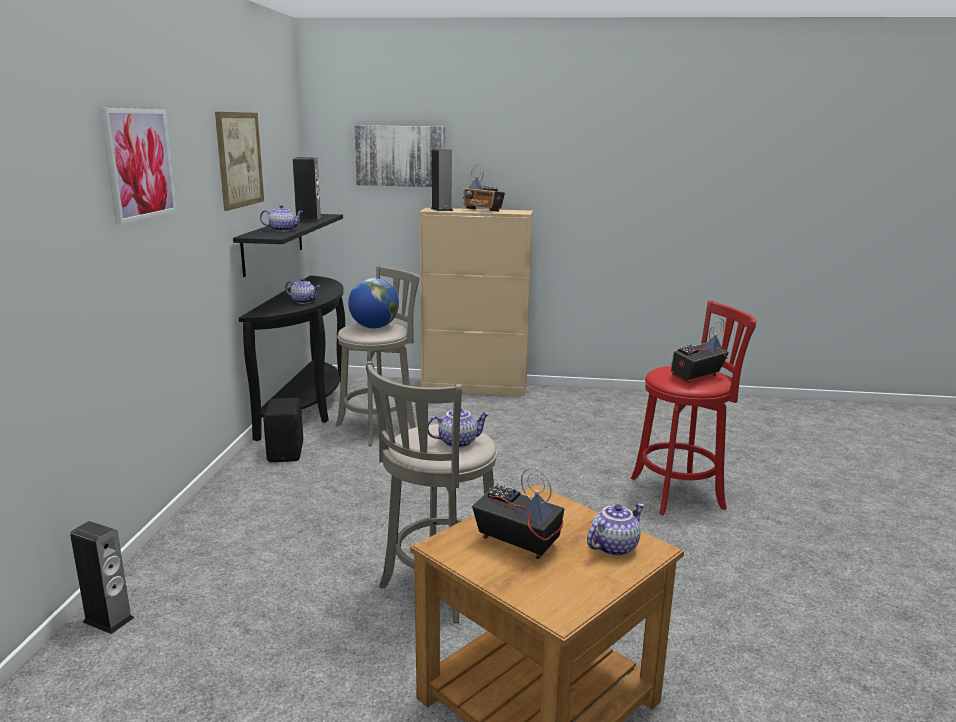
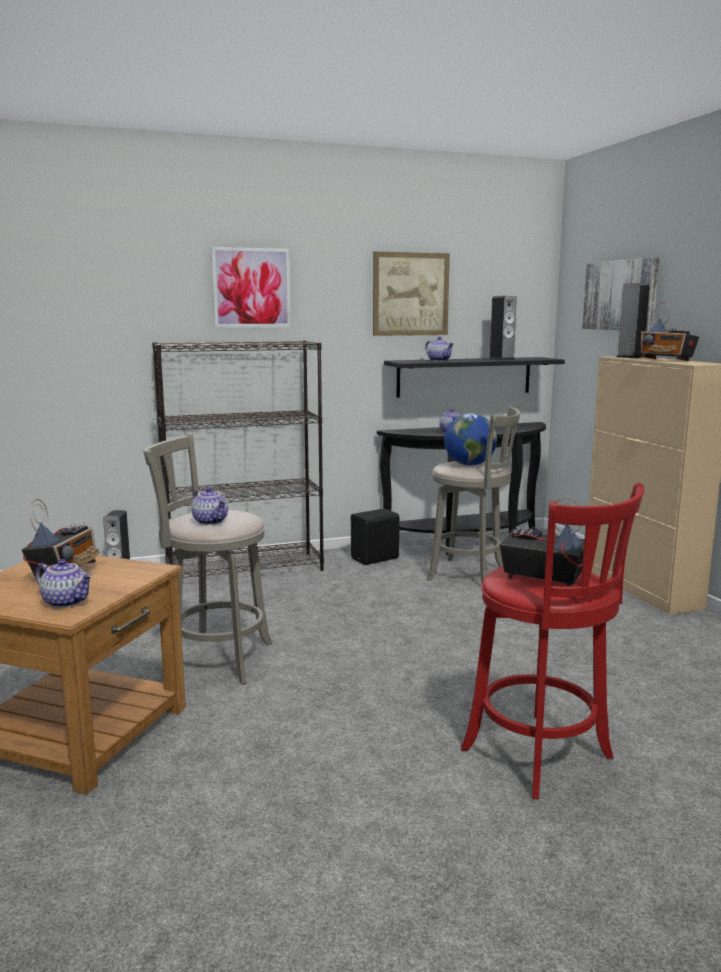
camera: 65 degrees right, 5 degrees down
radio [463,164,505,211] -> radio turned 45 degrees counterclockwise [640,302,699,361]
none -> black bookcase [152,340,324,578]

